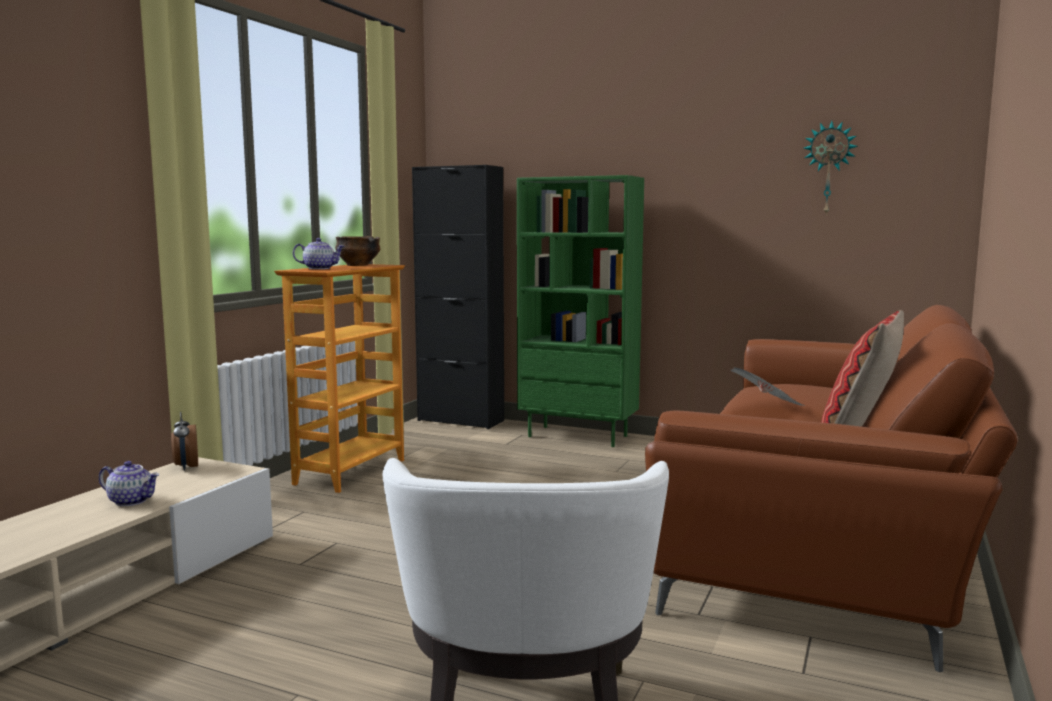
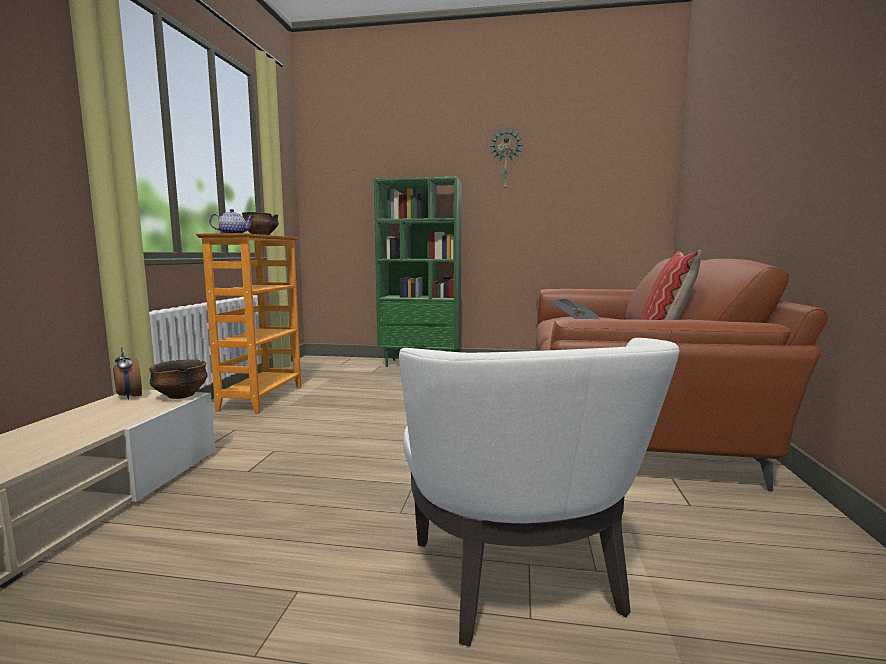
camera: 15 degrees left, 0 degrees up
teapot [99,461,159,506] -> none
black cabinet [412,165,504,429] -> none
wall clock [804,121,858,214] -> wall clock moved to [491,128,522,191]
none -> bowl [150,359,208,399]

